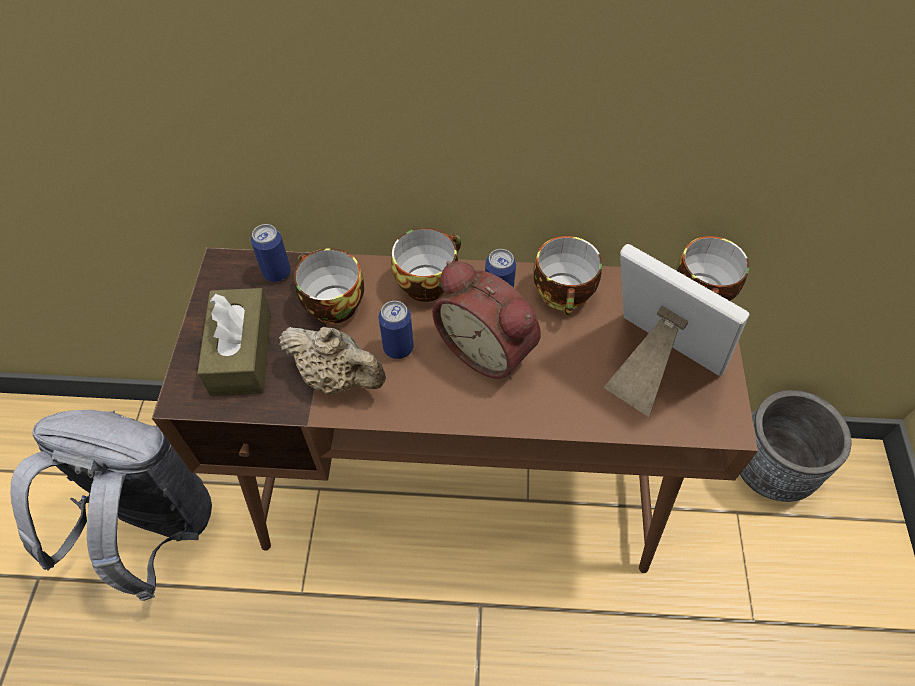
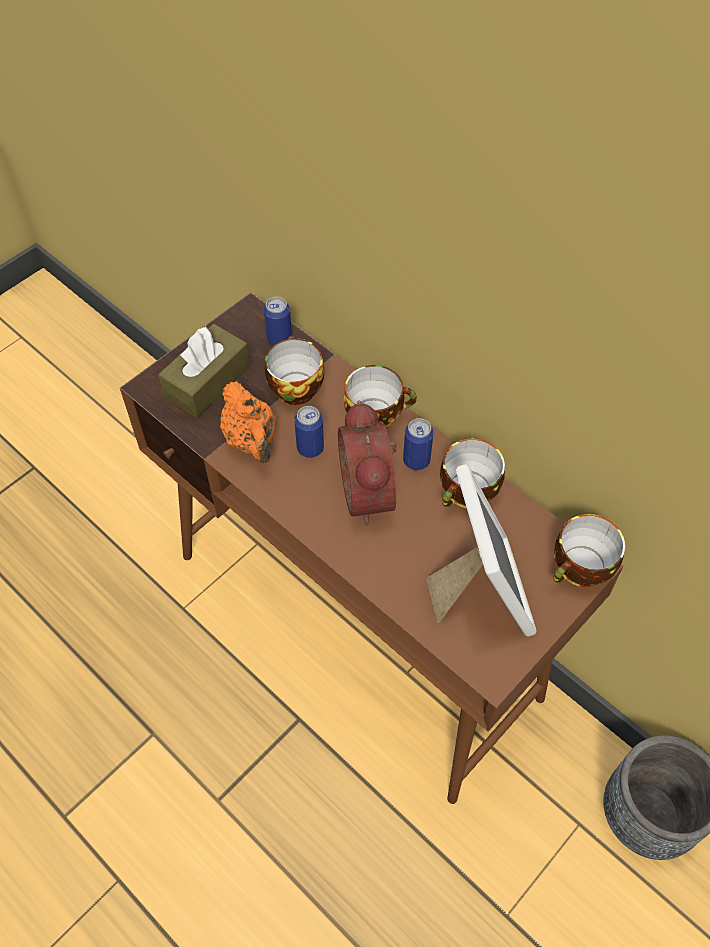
camera: 40 degrees right, 0 degrees up
grey backpack [10,410,212,601] -> none
beige teapot [279,327,386,395] -> orange teapot [220,381,276,463]

